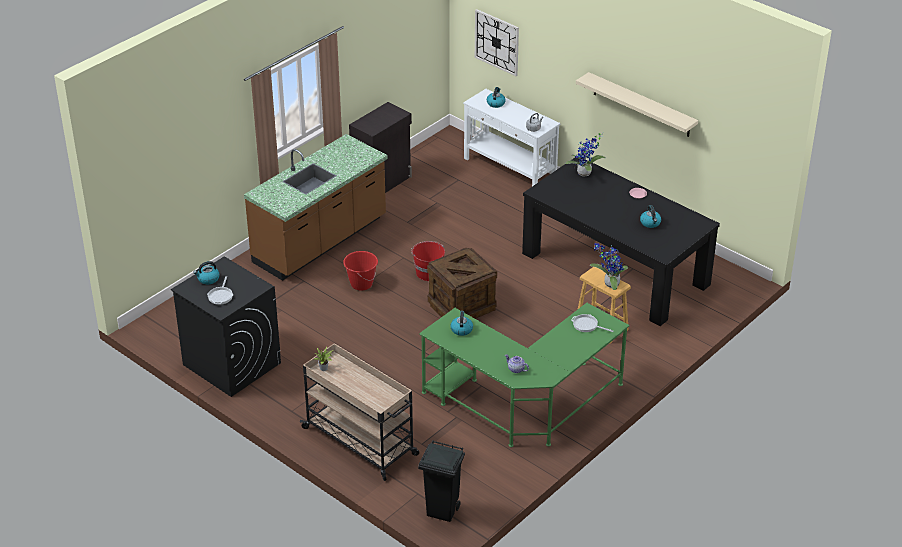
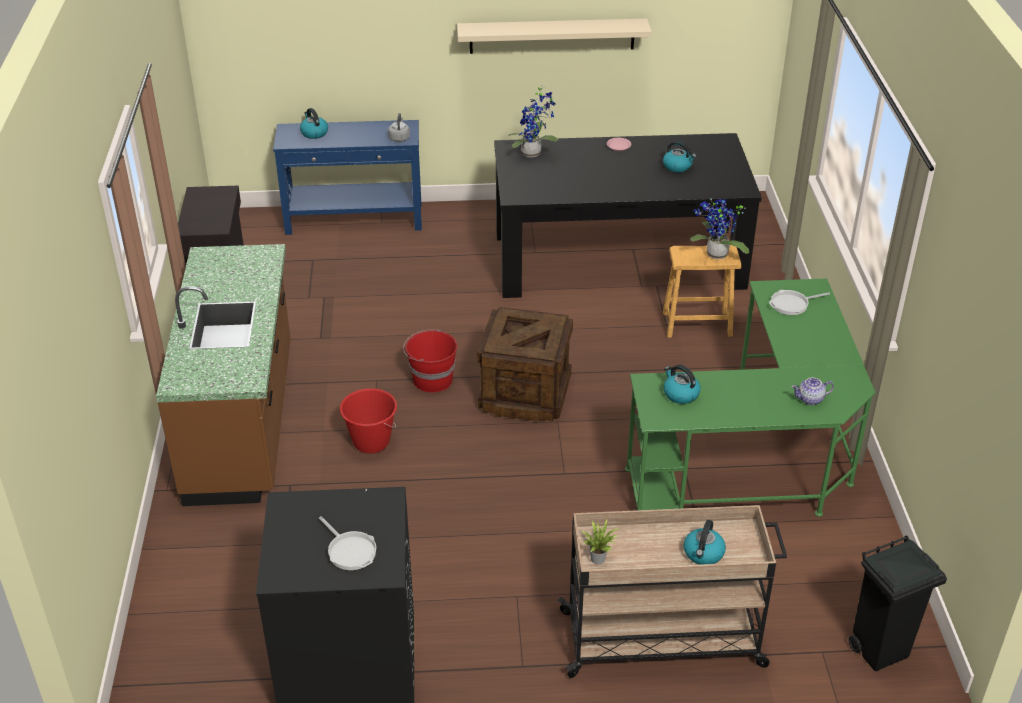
camera: 45 degrees left, 0 degrees up
kettle [193,261,220,284] -> kettle moved to [684,520,726,565]
white console table [463,89,560,186] -> blue console table [273,120,422,235]
wall clock [475,9,519,76] -> none

